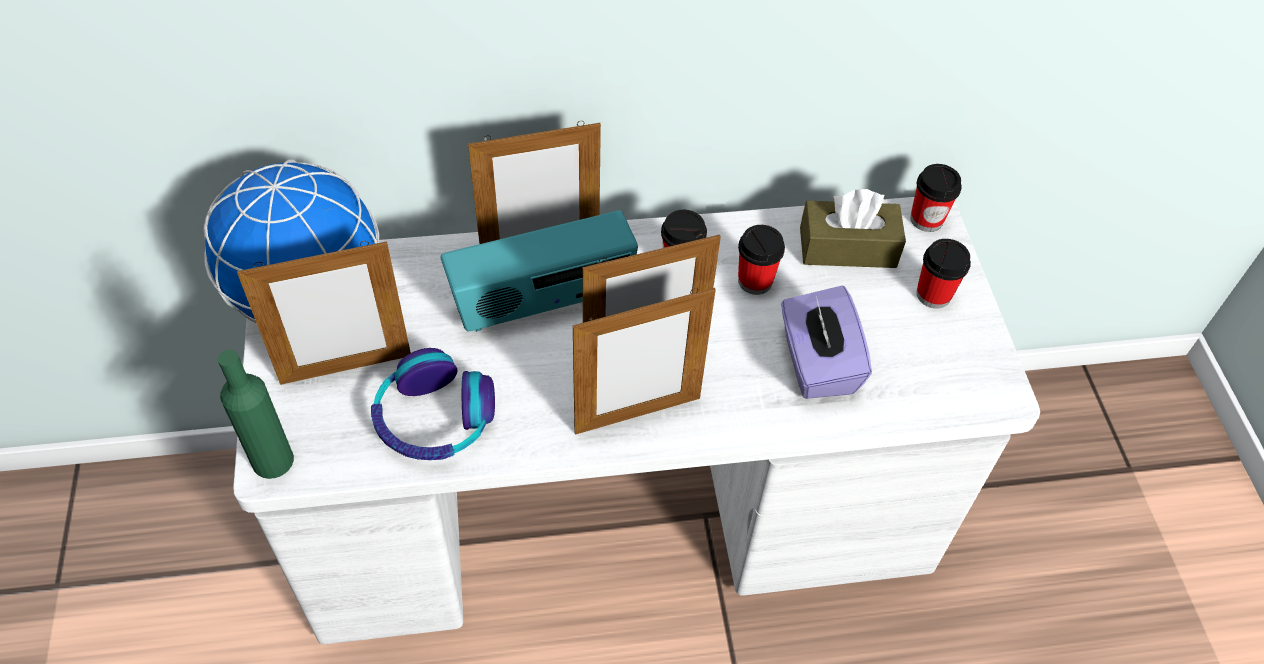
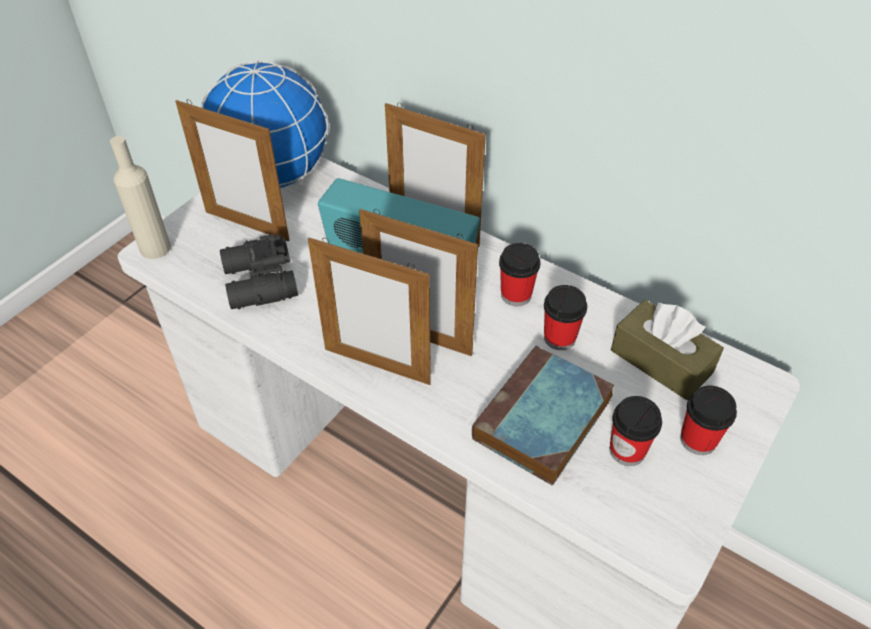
camera: 45 degrees right, 5 degrees down
green bottle [218,350,294,479] -> beige bottle [110,136,171,259]
headphones [371,348,495,460] -> black binoculars [220,234,298,309]
purple tissue box [781,286,872,399] -> book [472,345,614,486]
cup [910,164,962,232] -> cup moved to [610,396,662,466]

